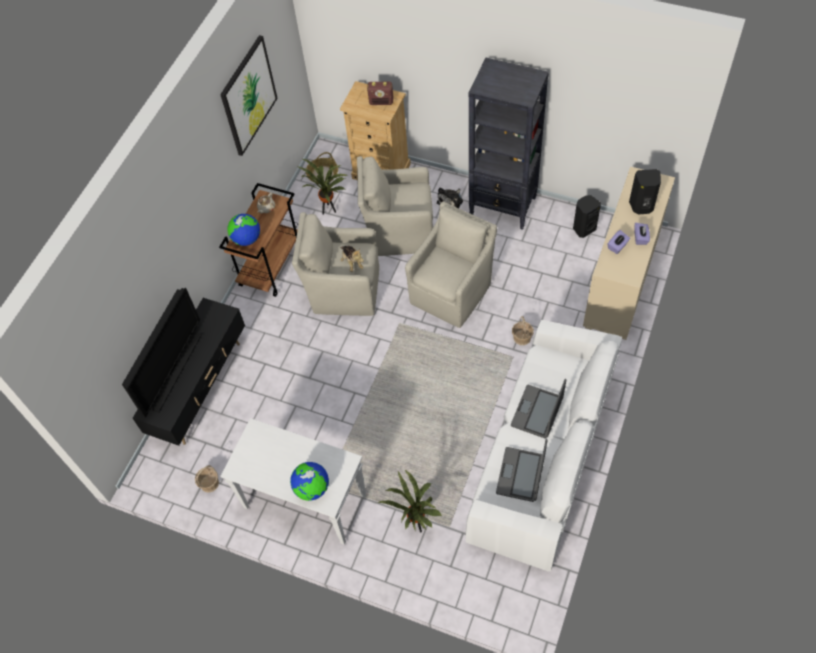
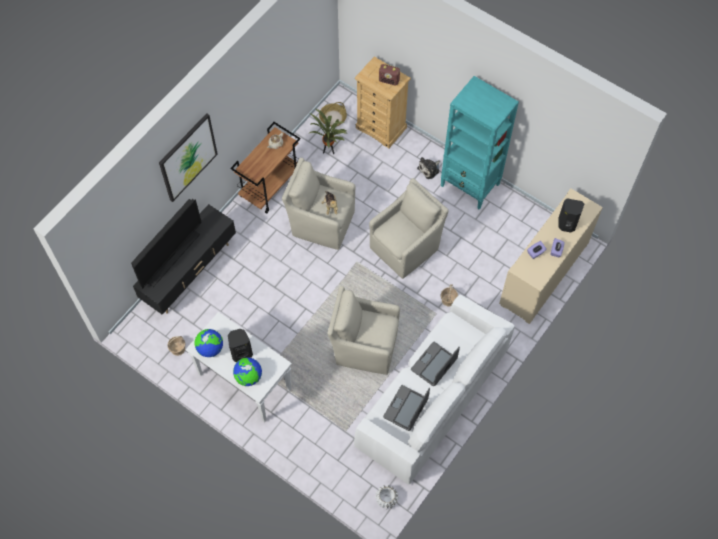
camera: 10 degrees right, 5 degrees up
picture [220,35,278,156] -> picture moved to [159,113,218,202]
globe [227,214,260,246] -> globe moved to [195,329,223,357]
beige armchair [357,156,433,256] -> beige armchair moved to [327,286,400,375]
potted plant [377,470,442,532] -> none
black bookcase [468,58,549,230] -> turquoise bookcase [441,76,519,210]
black speaker [573,195,601,238] -> black speaker moved to [228,329,253,362]
none -> white planter [375,485,399,509]

